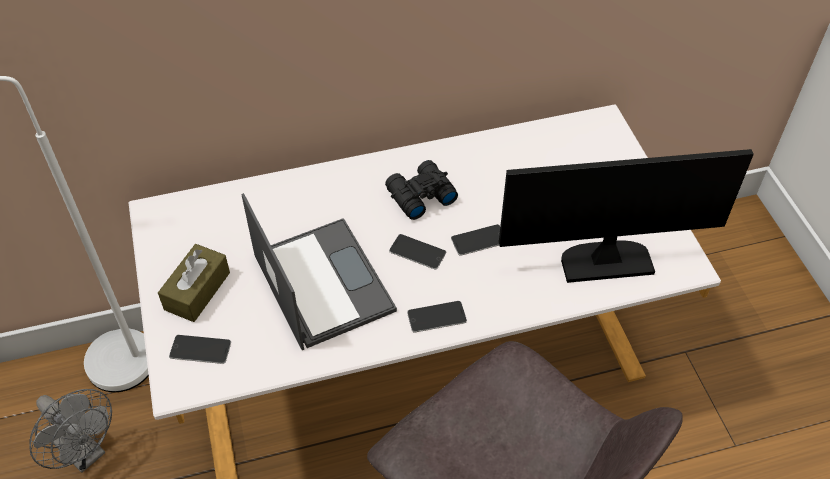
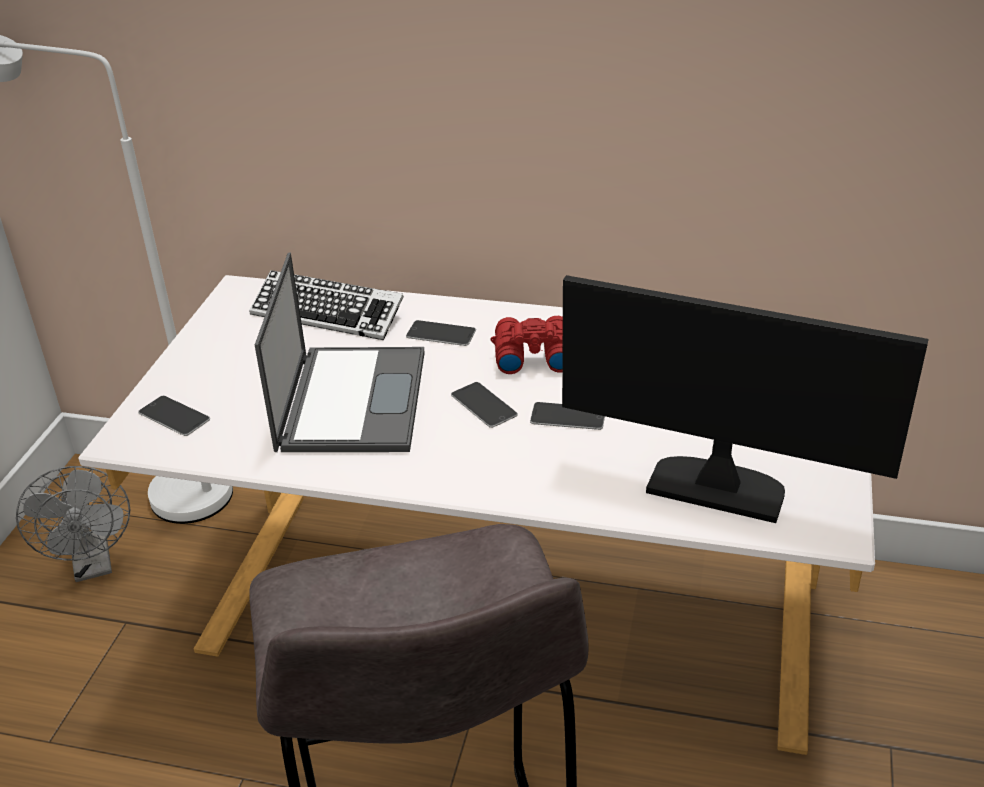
camera: 30 degrees right, 15 degrees down
brown tissue box [158,244,230,322] -> none
black binoculars [385,160,458,220] -> red binoculars [490,316,563,374]
phone [407,301,467,332] -> phone moved to [406,320,476,346]
none -> keyboard [249,270,404,340]

